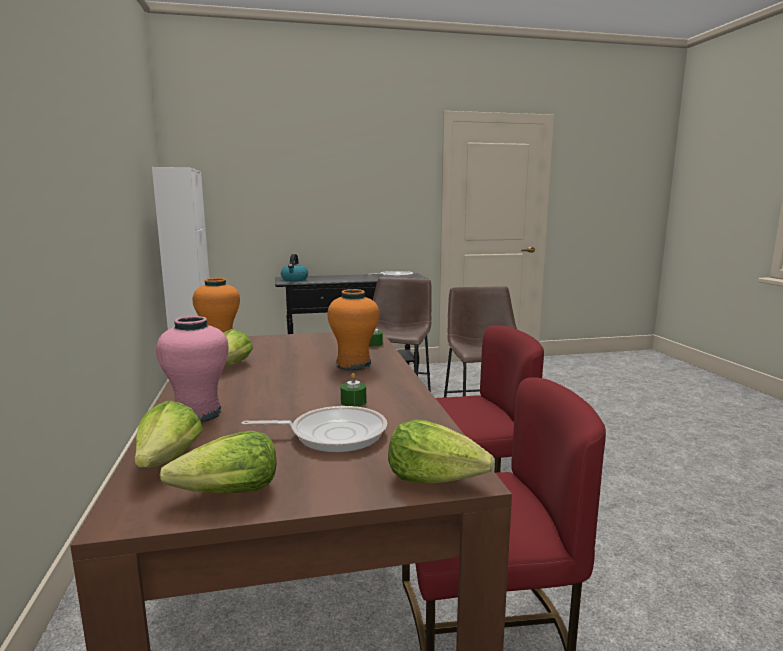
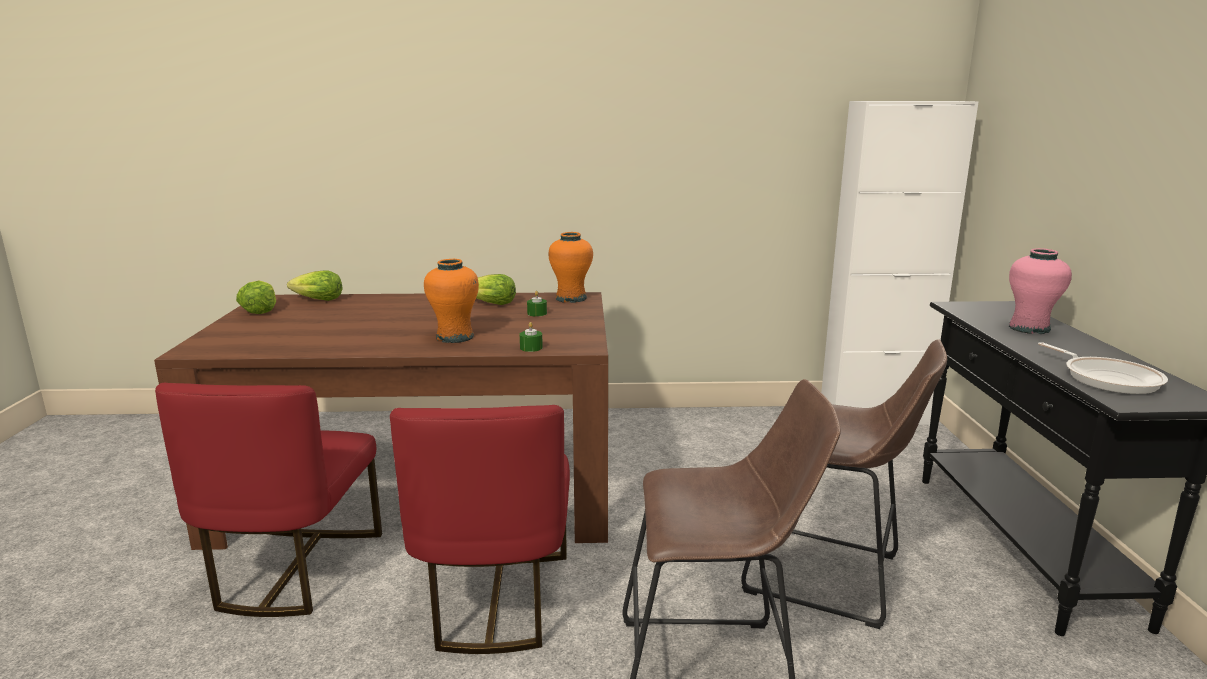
camera: 100 degrees right, 5 degrees up
pink vase [156,316,229,422] -> pink vase moved to [1009,248,1072,334]
frying pan [242,406,387,452] -> none
kettle [281,254,308,281] -> none
green candle [341,373,366,407] -> green candle moved to [527,291,547,317]
lettuce [388,419,494,483] -> none

